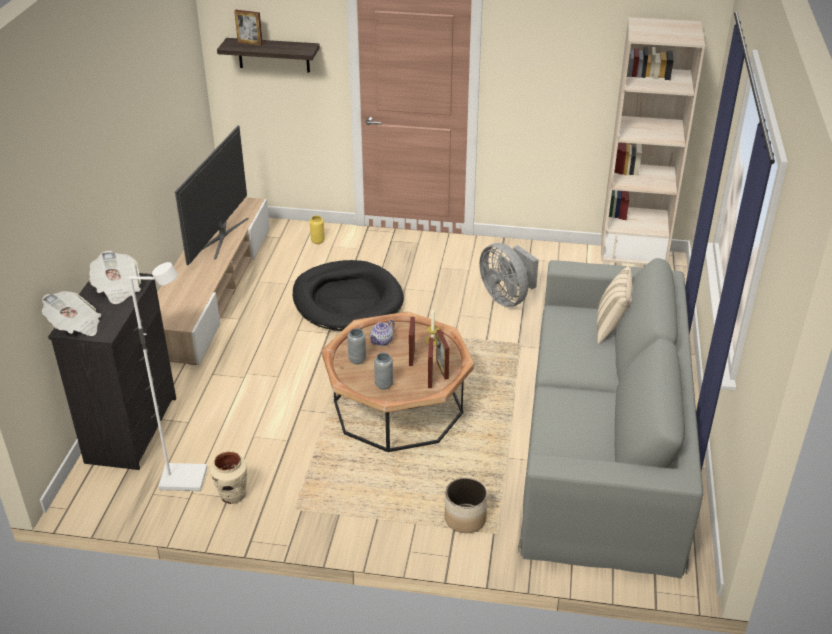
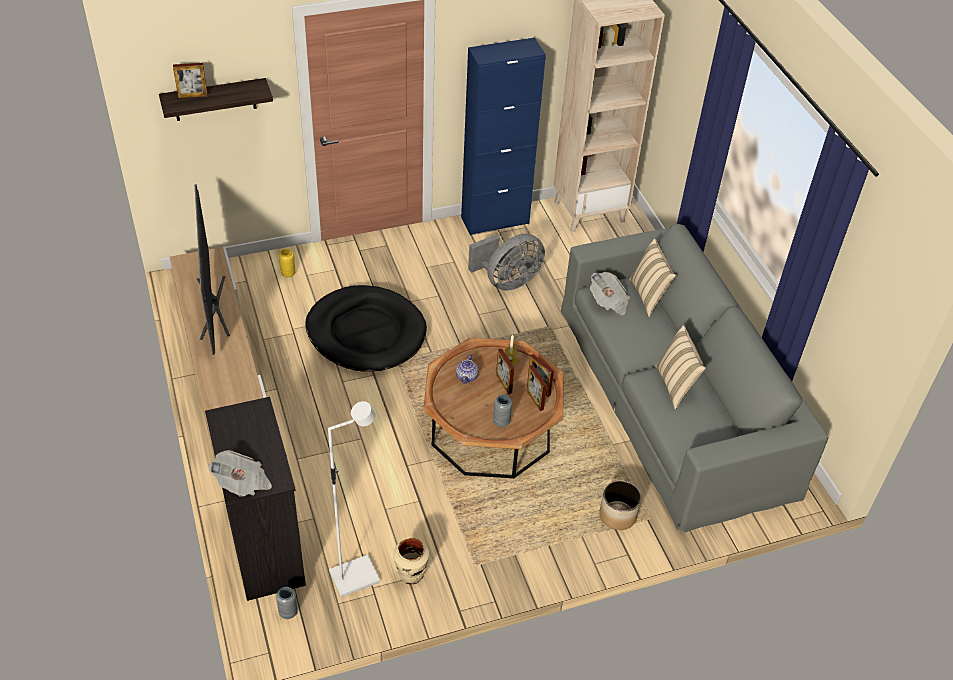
camera: 30 degrees left, 10 degrees up
newspaper [89,251,141,304] -> newspaper moved to [590,272,630,316]
grey vase [347,328,366,364] -> grey vase moved to [276,587,298,619]
grey fan [479,243,539,307] -> grey fan turned 60 degrees counterclockwise [468,234,545,291]
none -> blue cabinet [461,38,546,235]
none -> beige pillow [655,325,706,410]

